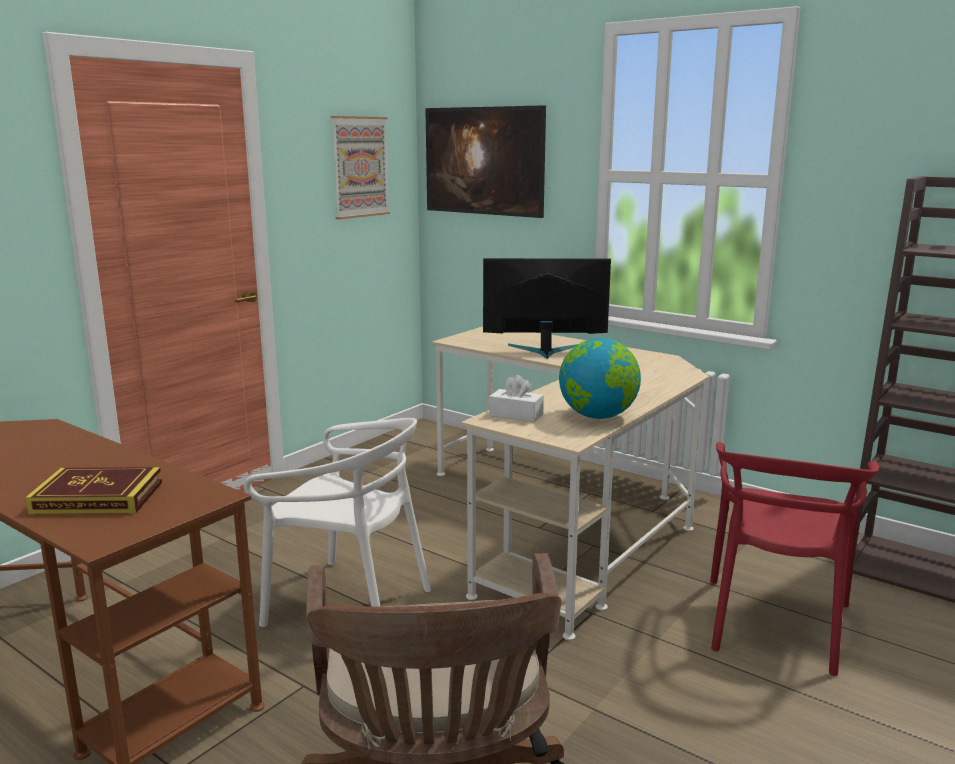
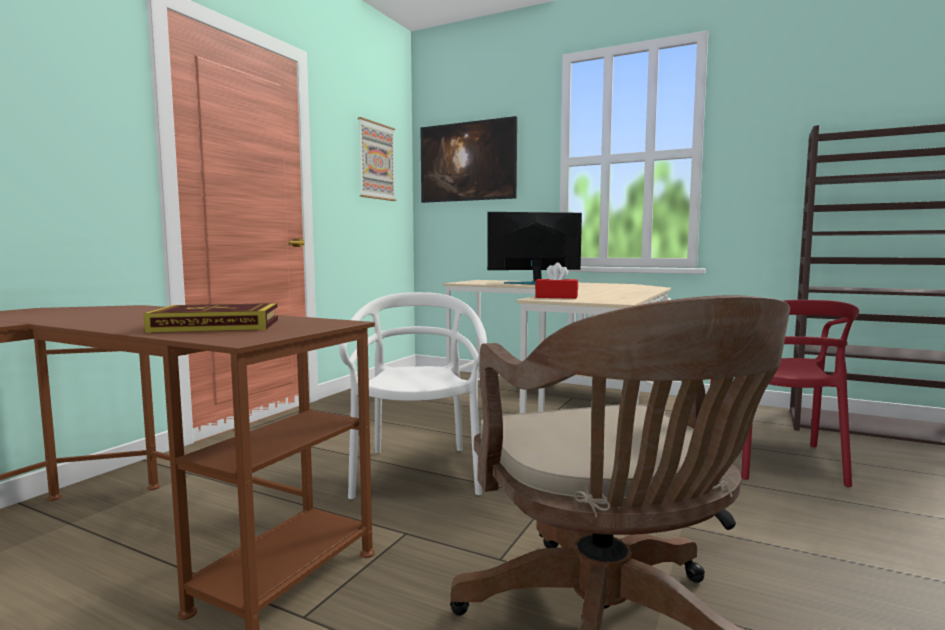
camera: 10 degrees left, 10 degrees down
white chair [244,418,431,627] -> white chair turned 105 degrees counterclockwise [339,292,487,500]
white tissue box [489,375,544,422] -> red tissue box [535,263,578,299]
globe [559,338,641,419] -> none

